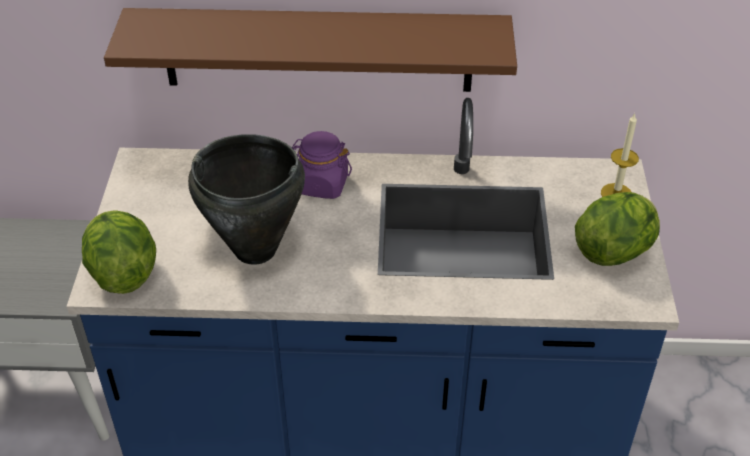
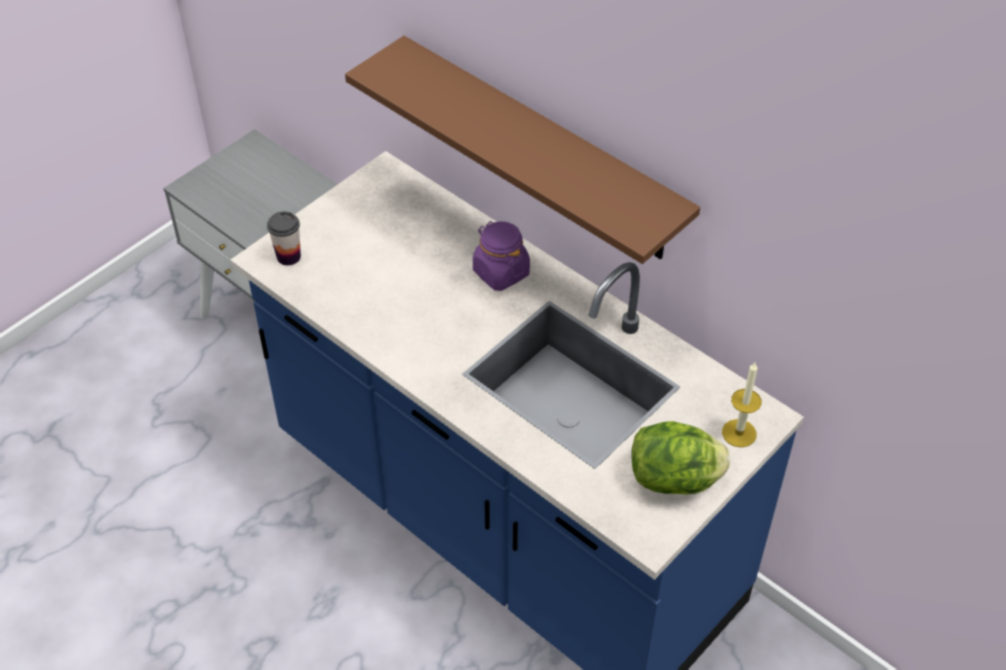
camera: 40 degrees right, 5 degrees up
lettuce [82,210,156,294] -> cup [267,211,301,265]
black cooking pot [188,134,305,265] -> none

